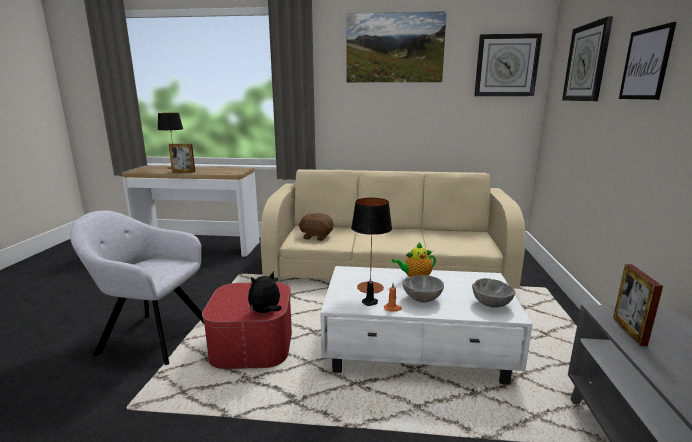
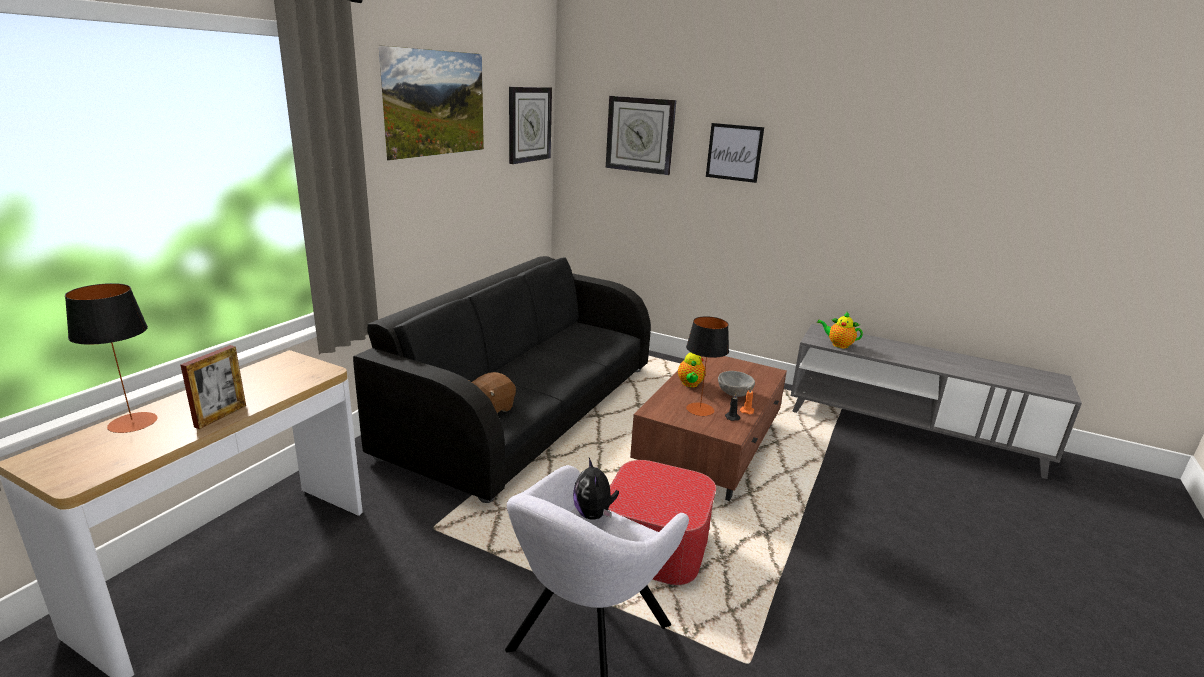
camera: 70 degrees left, 5 degrees up
plush toy [248,271,282,313] -> plush toy moved to [573,458,619,520]
beige sofa [260,169,525,289] -> black sofa [353,256,651,503]
white coffee table [320,266,533,385] -> brown coffee table [630,356,787,501]
grey bowl [472,278,515,308] -> none
picture frame [613,264,663,346] -> teapot [817,312,863,348]

